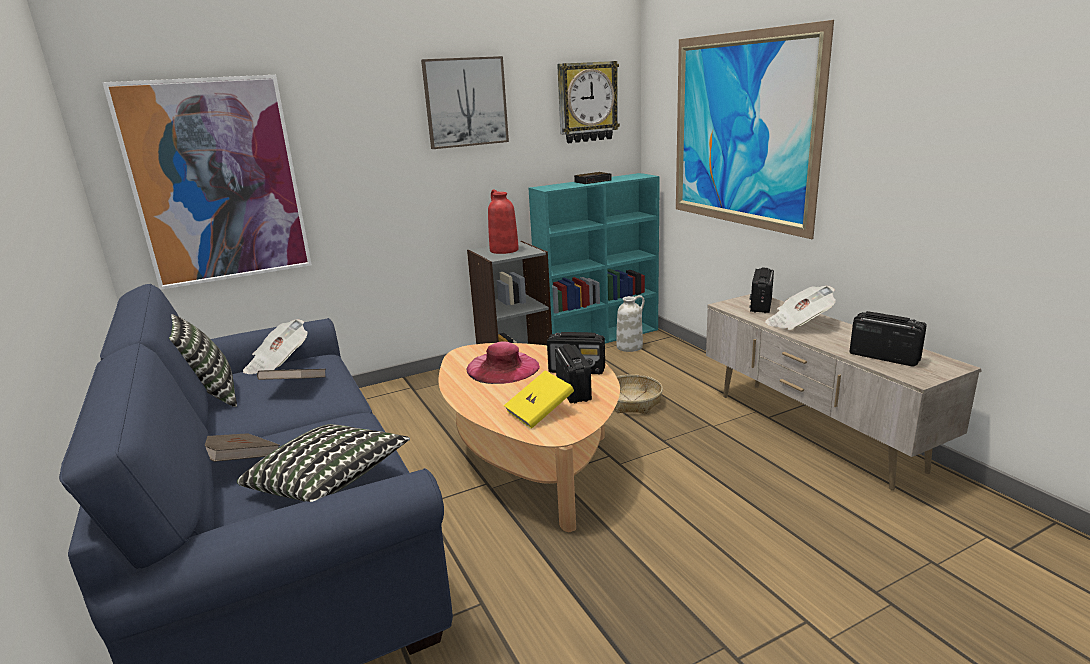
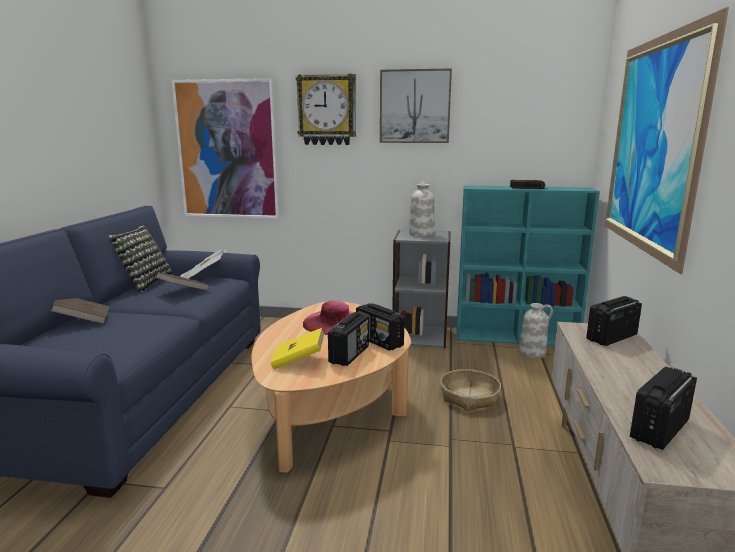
camera: 35 degrees right, 5 degrees down
pillow [237,424,410,502] -> none
red vase [488,189,519,254] -> white vase [409,181,435,237]
wall clock [557,61,620,143] -> wall clock moved to [296,74,356,145]
newspaper [765,286,836,330] -> none
radio [850,311,927,367] -> radio turned 120 degrees counterclockwise [630,366,697,450]

